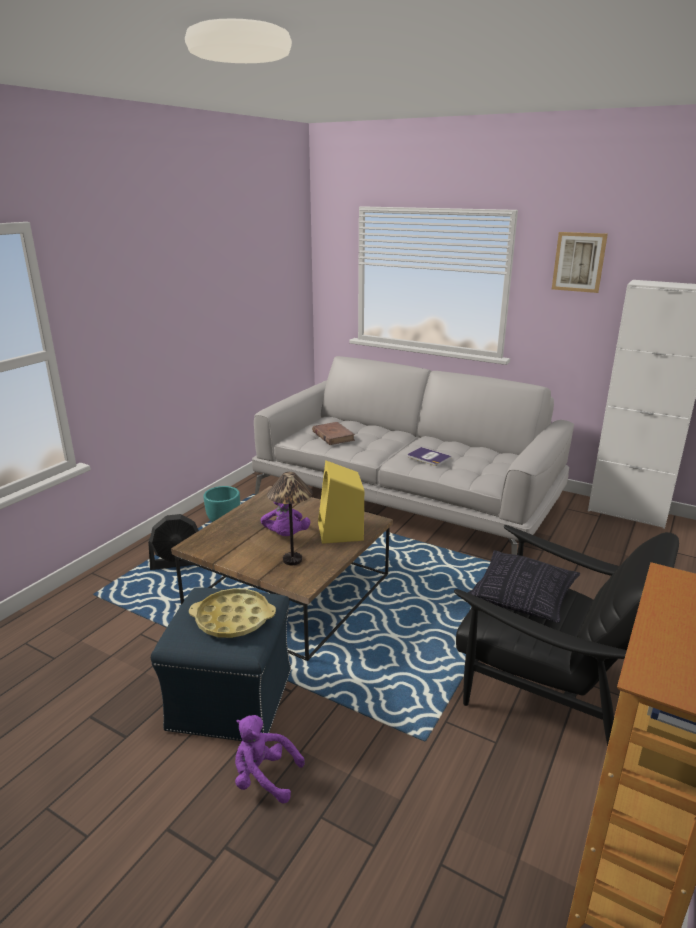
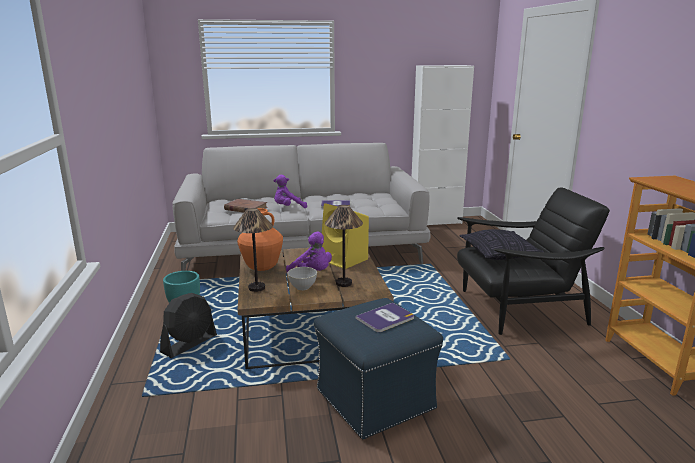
camera: 40 degrees left, 5 degrees down
yellow tray [189,588,276,638] -> book [356,303,414,332]
purple plush toy [235,715,305,804] -> purple plush toy moved to [274,175,307,208]
picture [552,232,608,293] -> none
none -> table lamp [233,208,273,292]
none -> orange vase [237,208,283,271]
none -> grey bowl [288,267,317,290]

